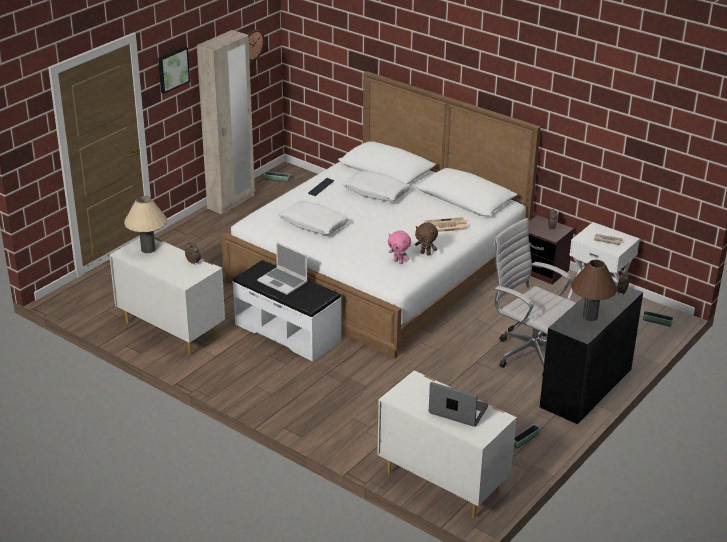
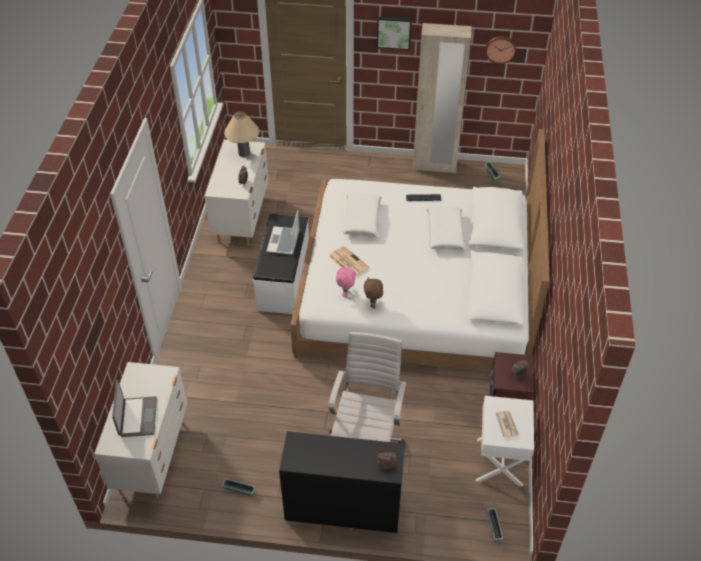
camera: 60 degrees right, 15 degrees up
newspaper [424,217,469,232] -> newspaper moved to [329,246,369,276]
brown table lamp [571,260,617,321] -> none

